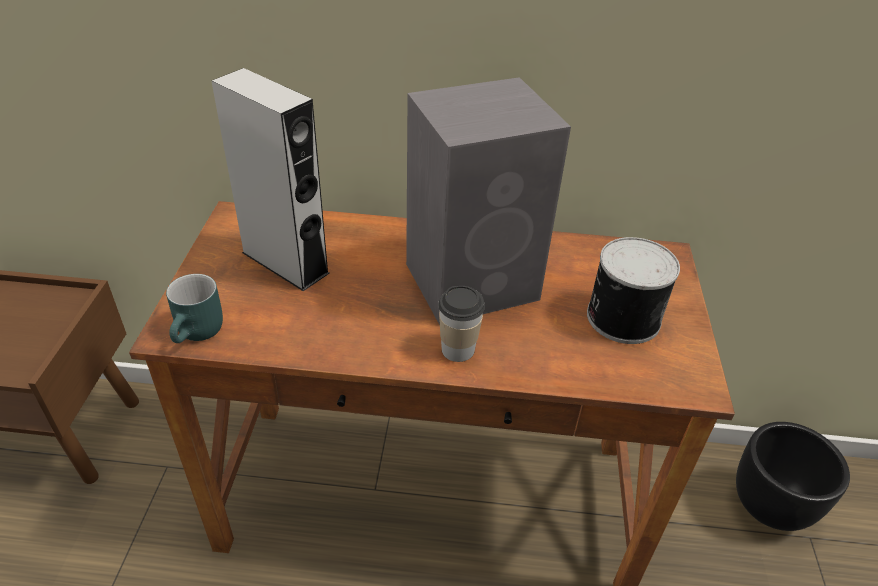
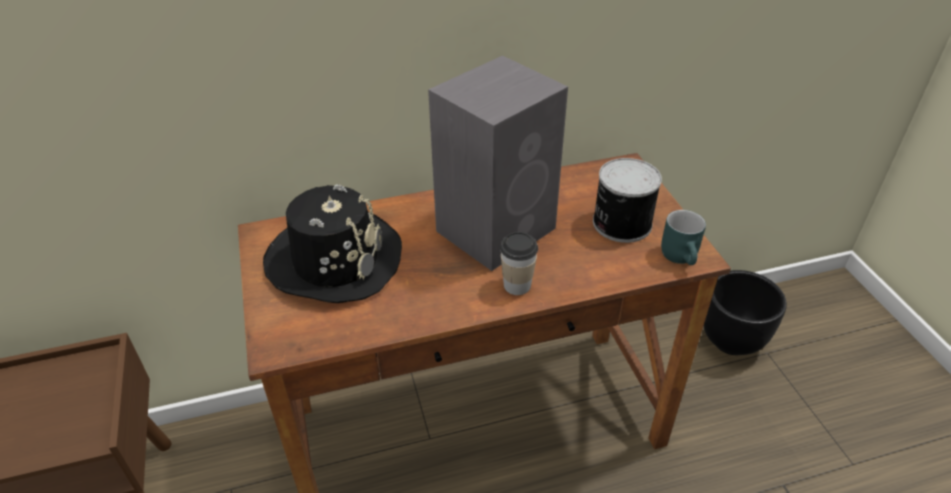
camera: 20 degrees left, 0 degrees up
turquoise mug [166,274,223,343] -> turquoise mug moved to [661,210,706,265]
grey speaker [211,68,330,291] -> black hat [263,184,402,303]

